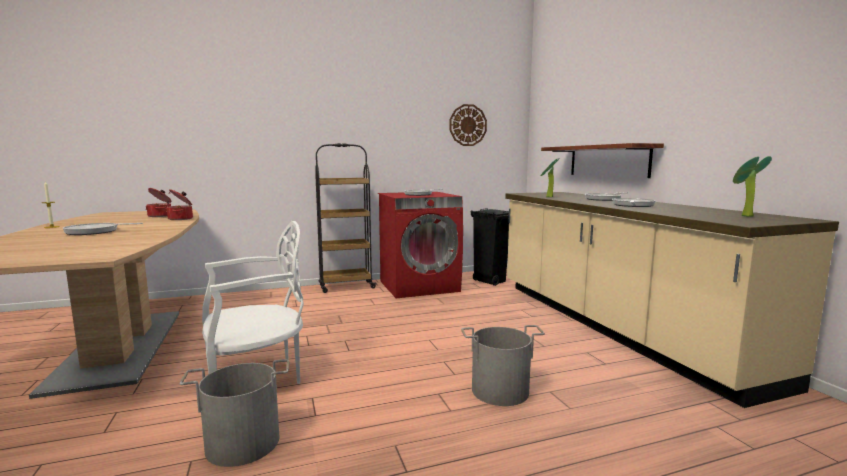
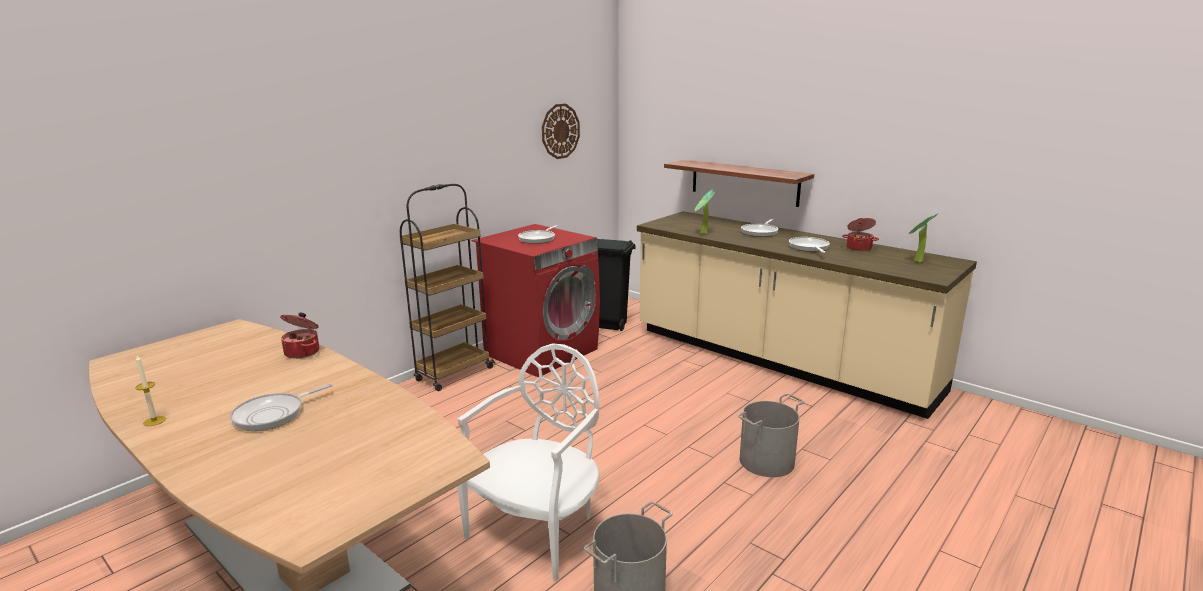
camera: 30 degrees left, 10 degrees up
cooking pot [145,188,172,217] -> cooking pot moved to [842,218,879,251]

